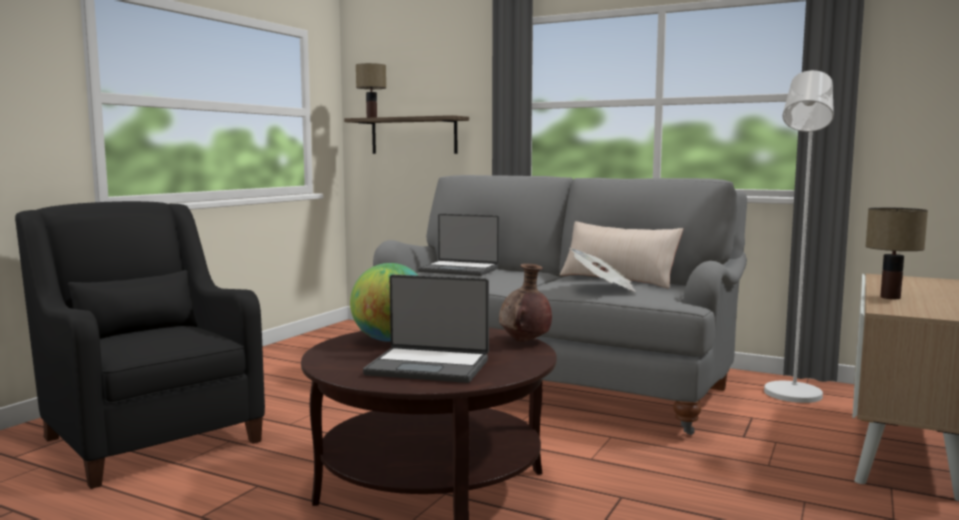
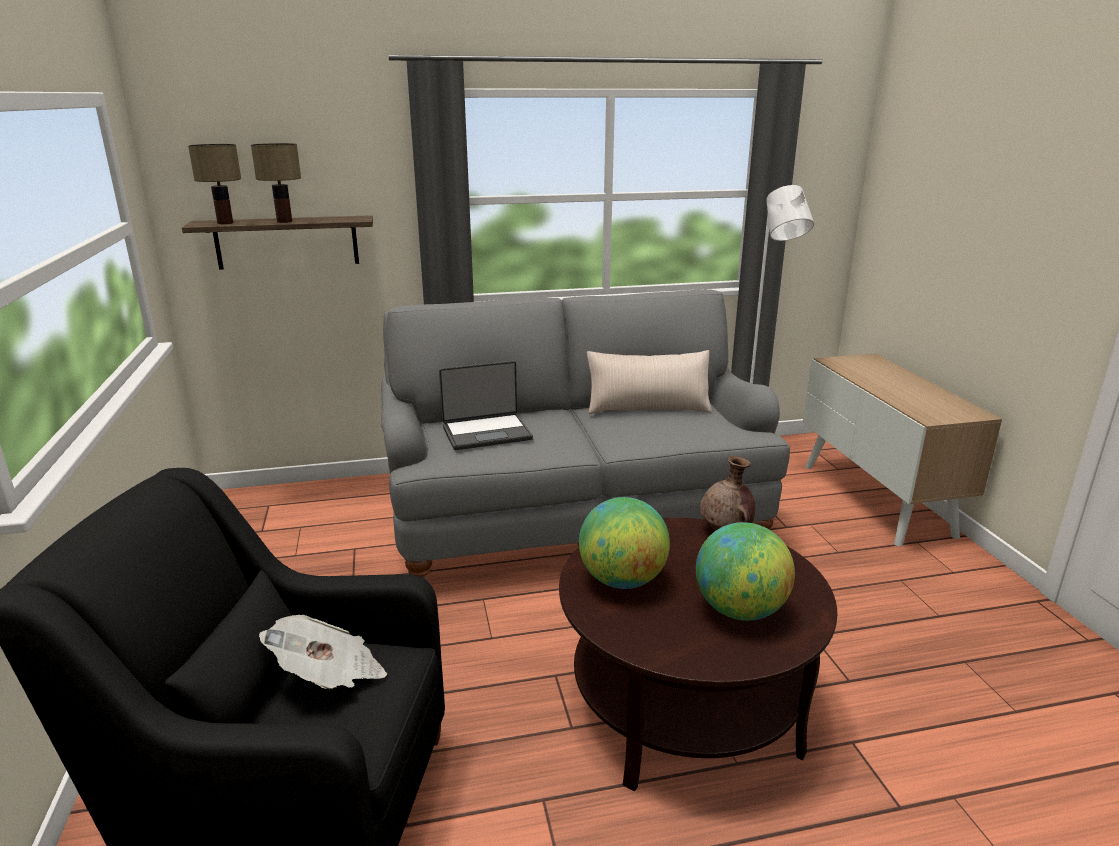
camera: 40 degrees left, 15 degrees up
laptop [363,274,489,383] -> globe [696,522,795,621]
newspaper [569,248,636,292] -> newspaper moved to [259,615,387,689]
table lamp [865,207,928,299] -> table lamp moved to [251,143,301,223]

